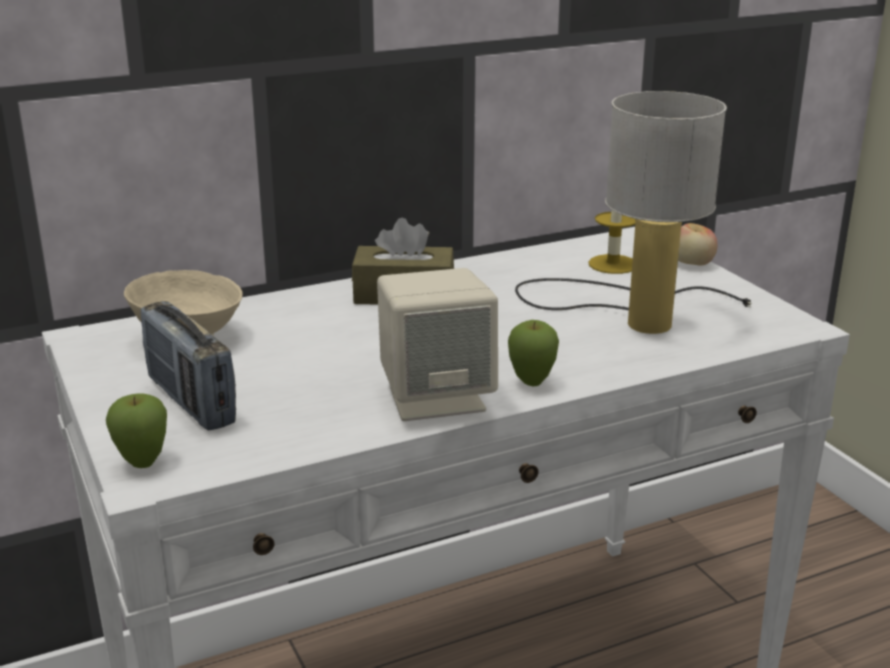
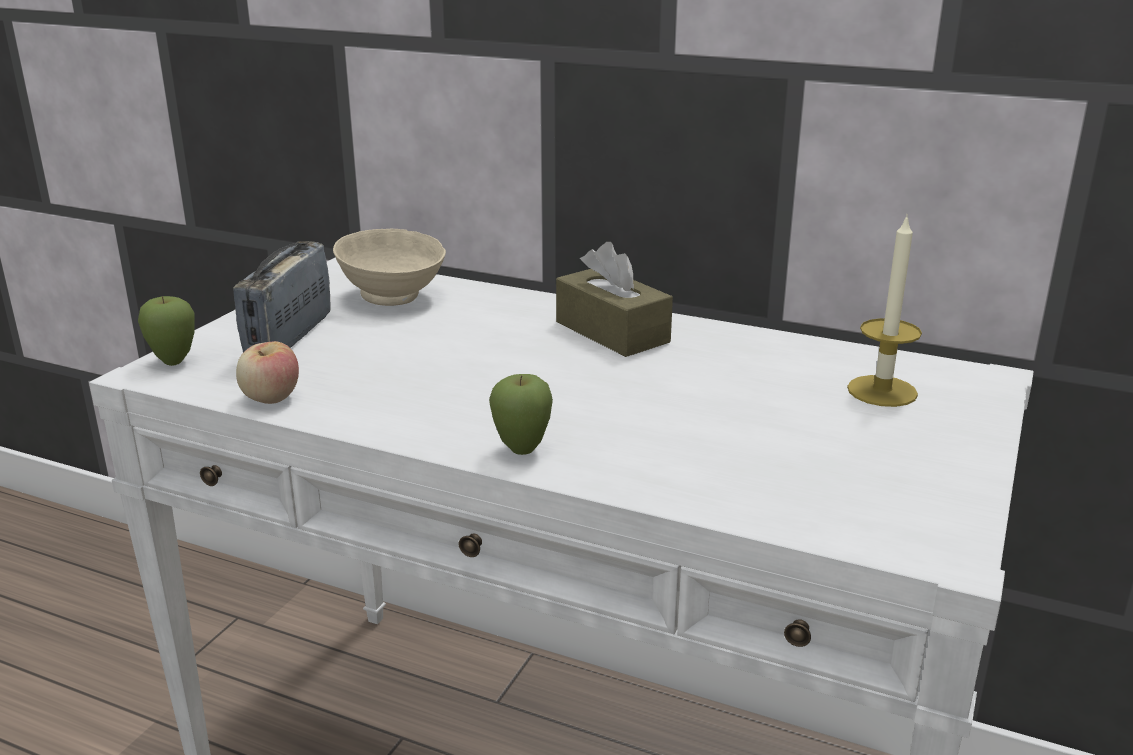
camera: 50 degrees right, 0 degrees up
beige speaker [377,268,498,421] -> none
table lamp [515,91,752,334] -> none
apple [678,223,718,265] -> apple moved to [236,341,299,404]

